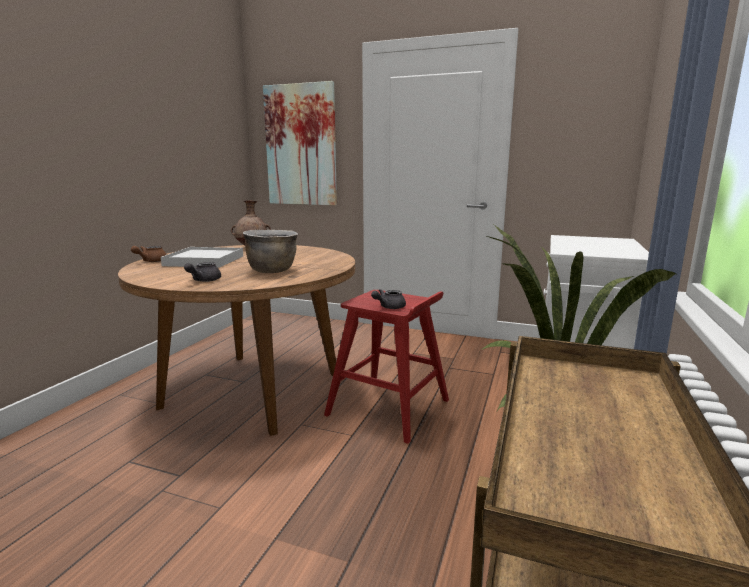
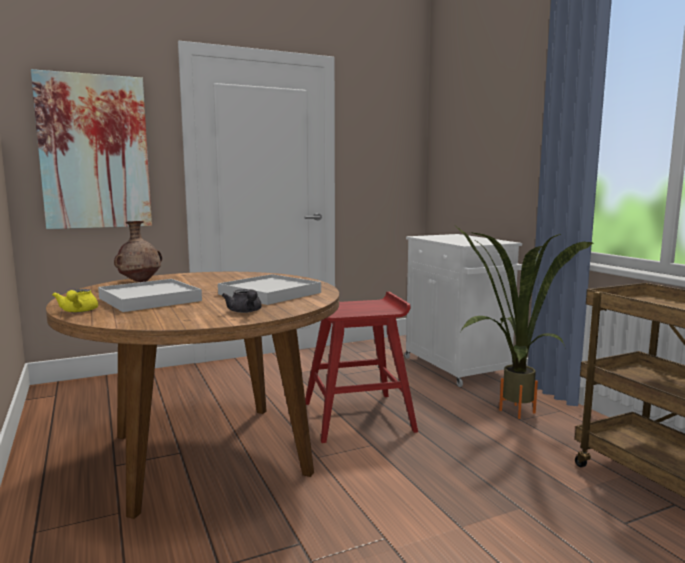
camera: 45 degrees left, 5 degrees down
brown teapot [131,246,167,262] -> yellow teapot [52,289,98,313]
brown cooking pot [243,230,298,273] -> white tray [218,274,321,305]
grey teapot [371,289,406,309] -> none

